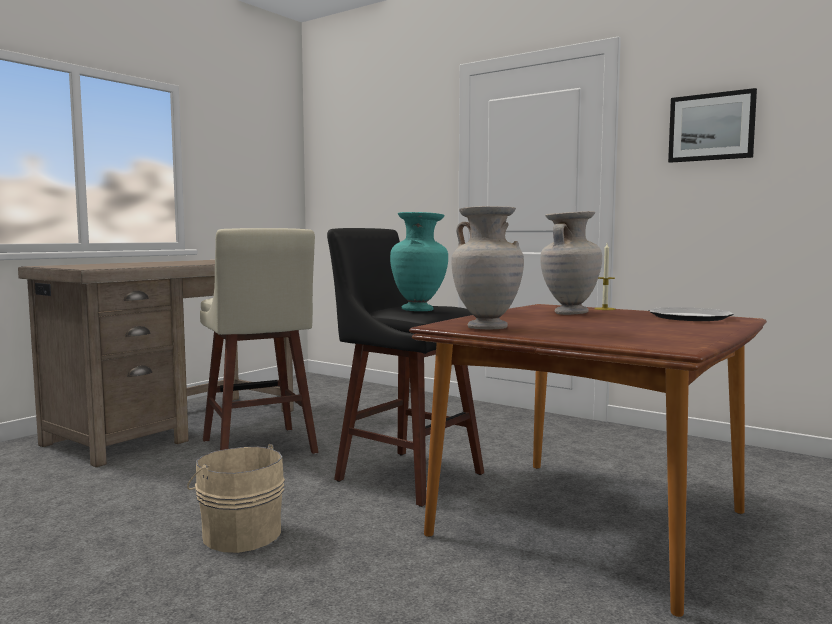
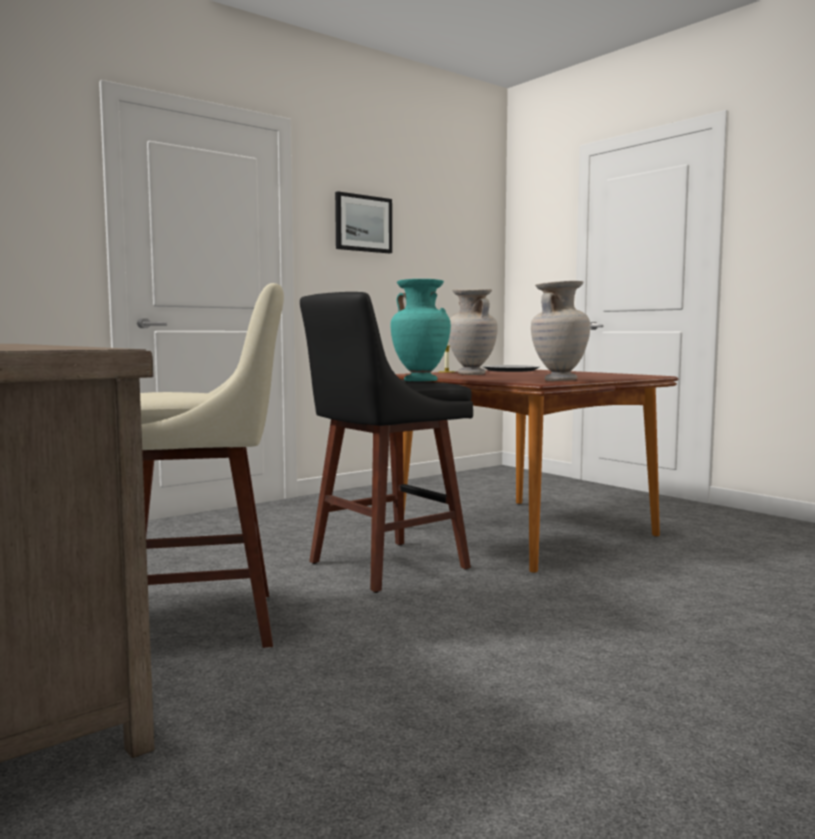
camera: 75 degrees left, 0 degrees up
beige bucket [187,444,285,553] -> none

